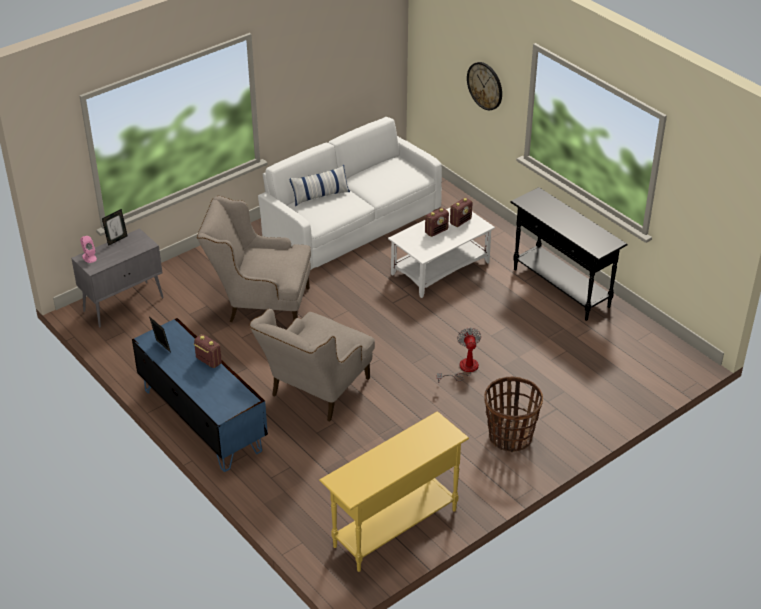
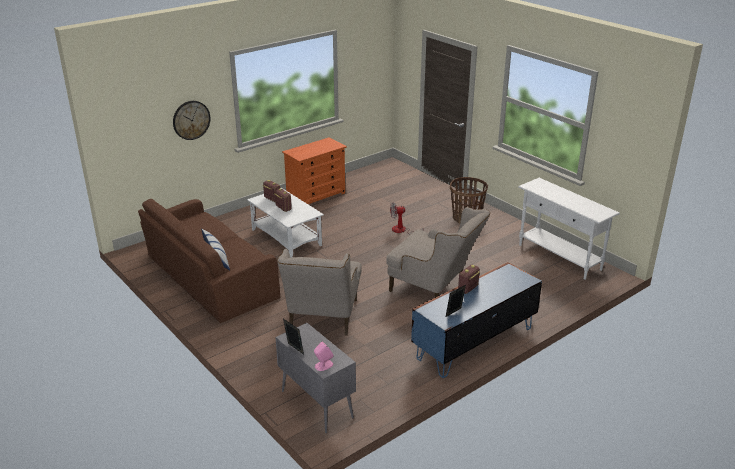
camera: 90 degrees left, 10 degrees down
white sofa [258,117,442,269] -> brown sofa [138,199,280,323]
yellow console table [319,411,469,572] -> white console table [518,178,620,280]
black console table [510,187,628,321] -> orange dresser [282,137,347,204]

